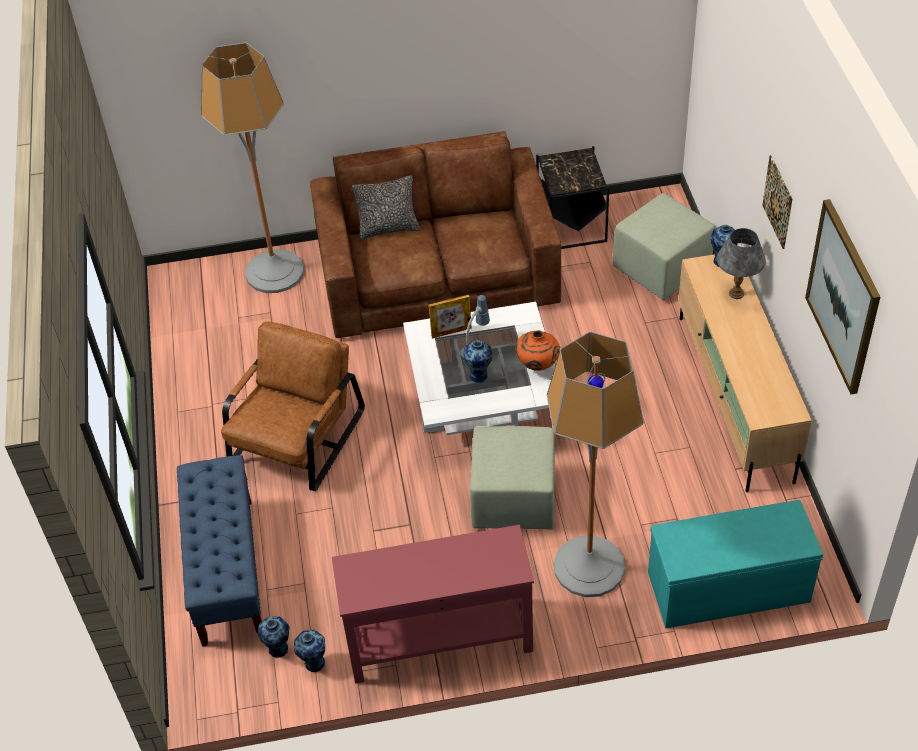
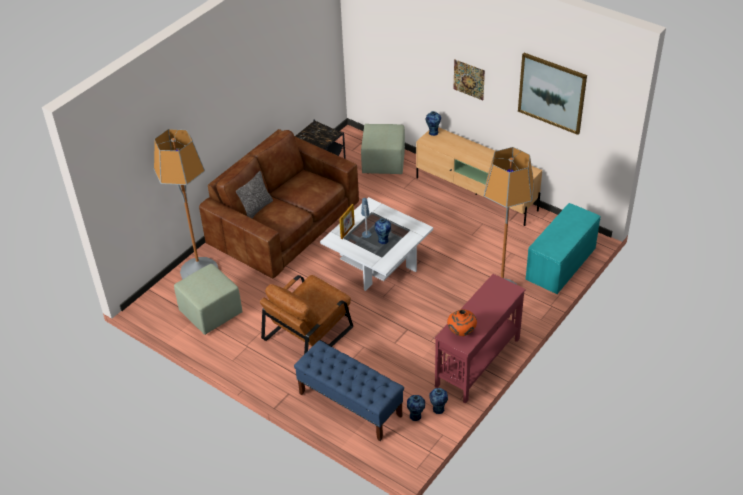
camera: 45 degrees left, 5 degrees down
brown armchair [221,321,365,491] -> brown armchair turned 120 degrees counterclockwise [260,275,353,354]
green ottoman [470,426,555,530] -> green ottoman moved to [174,264,243,335]
orange vase [515,330,560,371] -> orange vase moved to [447,309,477,336]
grey table lamp [717,228,766,299] -> none

